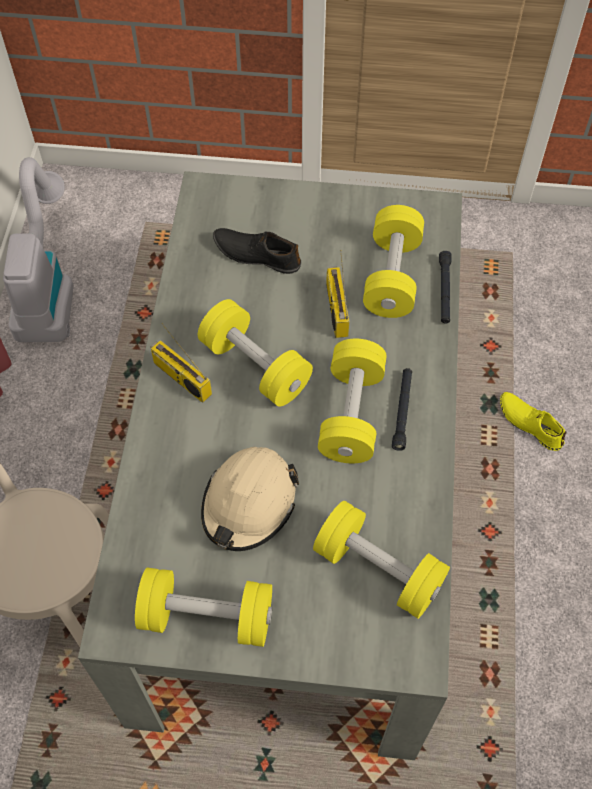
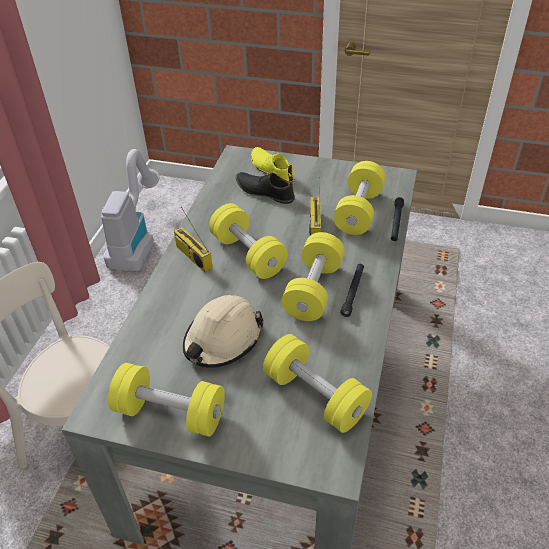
camera: 10 degrees right, 15 degrees down
yellow shoe [500,392,567,451] -> yellow shoe moved to [251,147,294,184]

